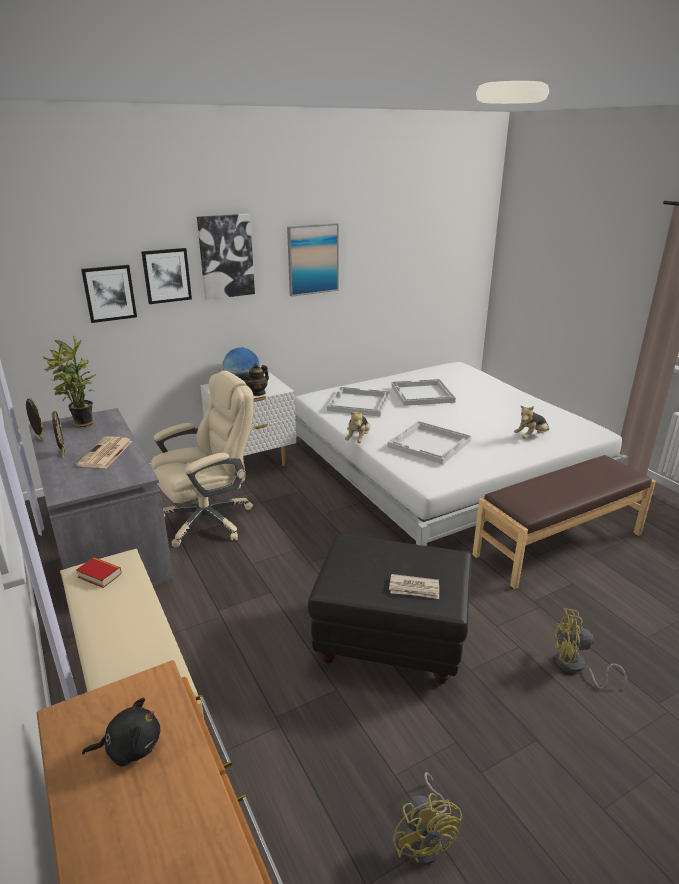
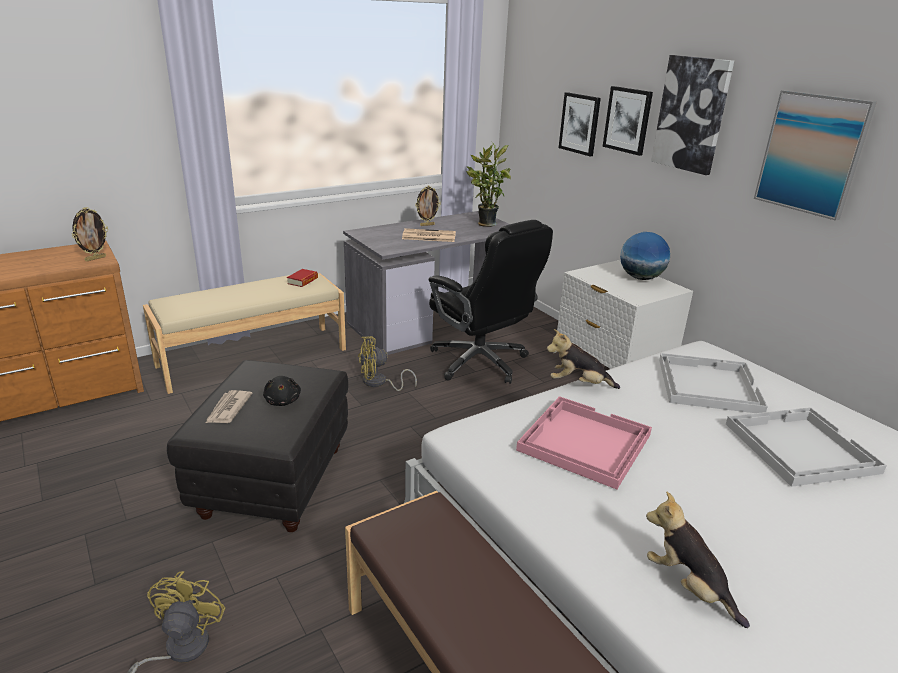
camera: 85 degrees right, 0 degrees up
picture frame [26,397,44,442] -> picture frame moved to [72,207,108,261]
black plush toy [82,698,160,767] -> black plush toy moved to [263,376,301,406]
beige office chair [151,371,254,548] -> black office chair [428,220,553,384]
teapot [244,363,269,396] -> none
white tray [388,421,471,465] -> pink tray [516,396,652,489]
yellow fan [393,772,463,866] -> yellow fan moved to [358,336,417,391]

